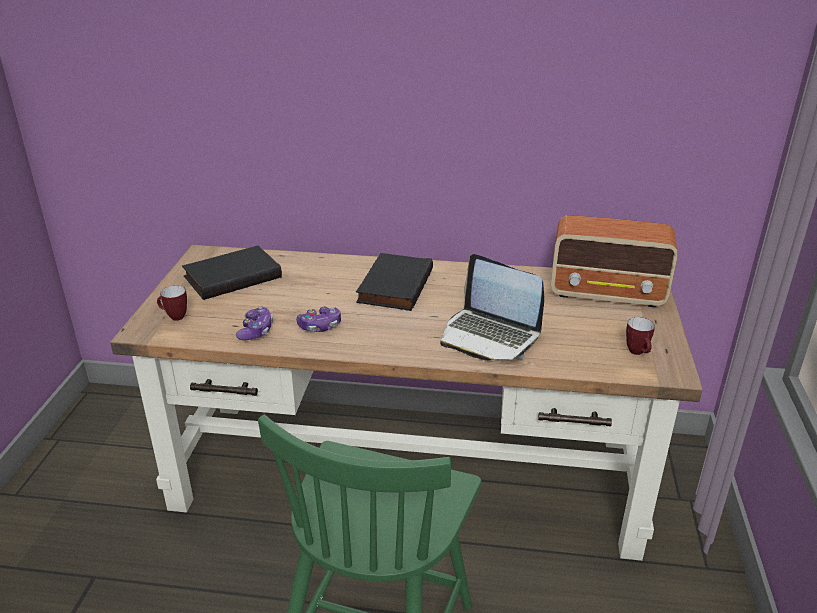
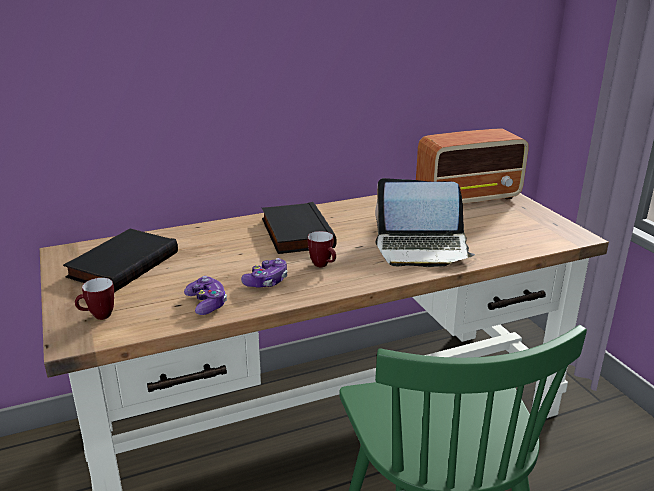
camera: 30 degrees left, 5 degrees down
mug [626,317,655,355] -> mug moved to [308,231,336,267]

